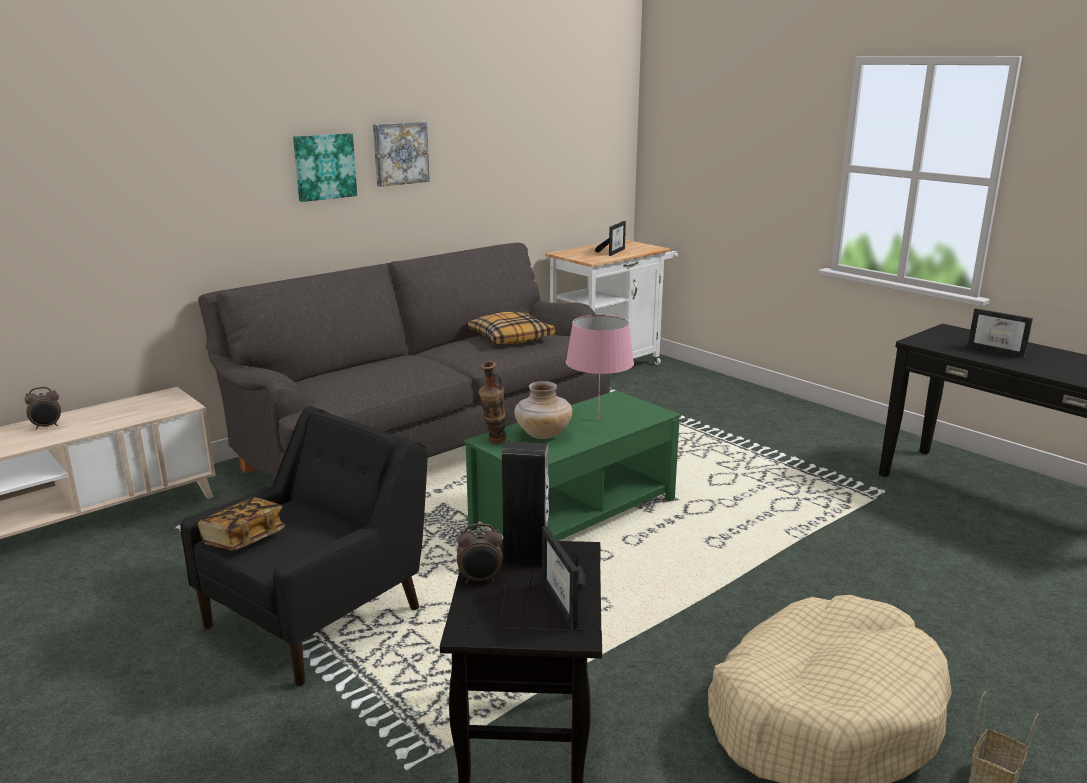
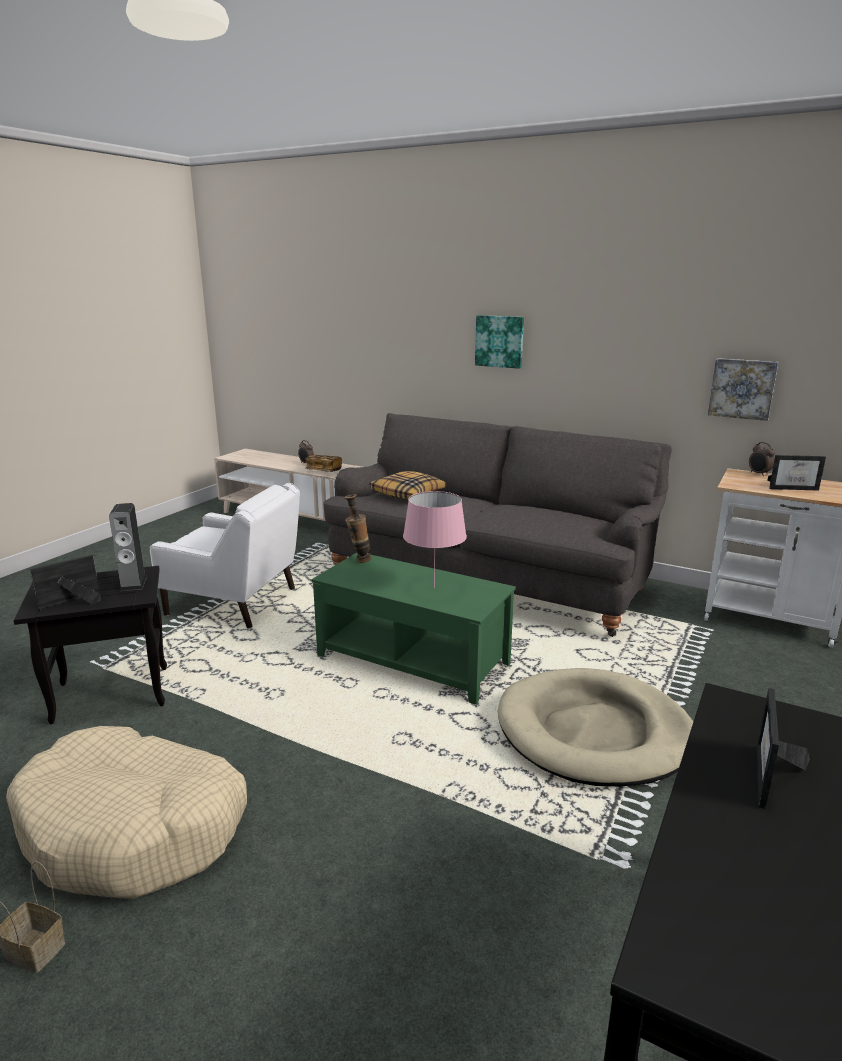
camera: 70 degrees right, 0 degrees up
black armchair [180,406,428,686] -> white armchair [150,483,300,629]
book [198,497,285,551] -> book moved to [305,455,342,472]
picture [373,122,430,187] -> picture moved to [708,358,778,421]
alarm clock [457,523,503,584] -> alarm clock moved to [749,442,775,476]
pillow [468,312,555,344] -> pillow moved to [370,471,446,499]
beige vase [514,381,573,439] -> none
none -> beige dog bed [497,668,693,787]

